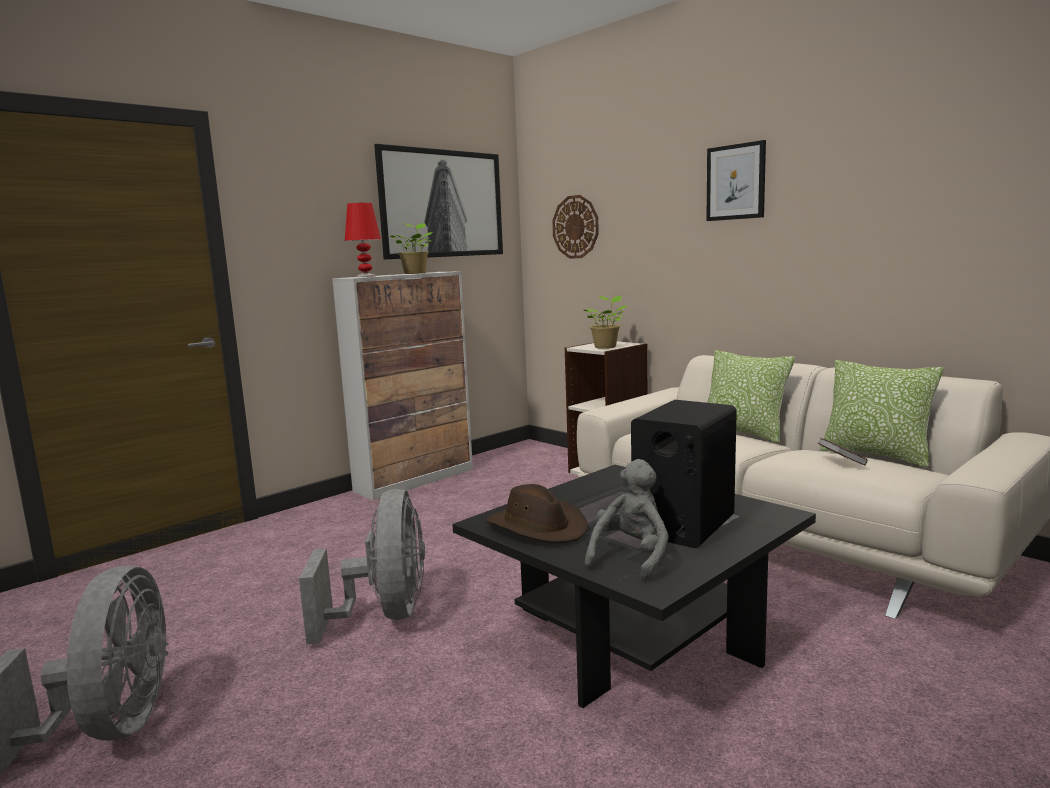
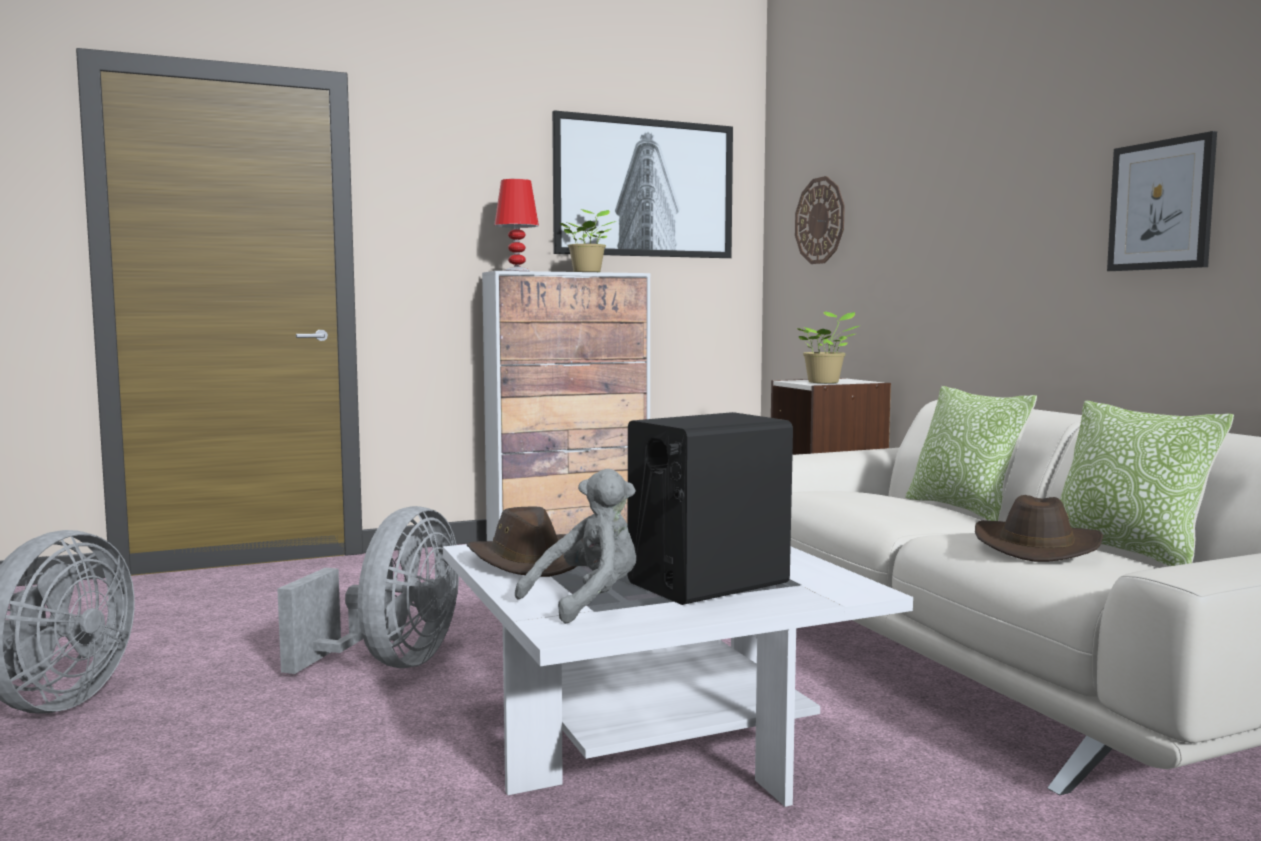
camera: 20 degrees right, 5 degrees down
black coffee table [452,465,816,708] -> white coffee table [443,544,913,807]
picture [706,140,766,221] -> picture moved to [1107,131,1217,271]
book [818,438,868,465] -> brown hat [975,495,1103,562]

